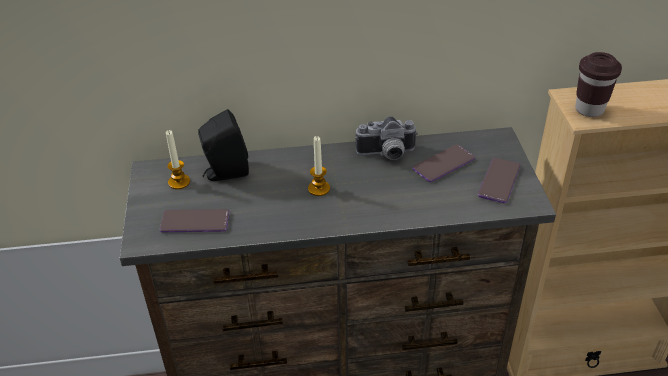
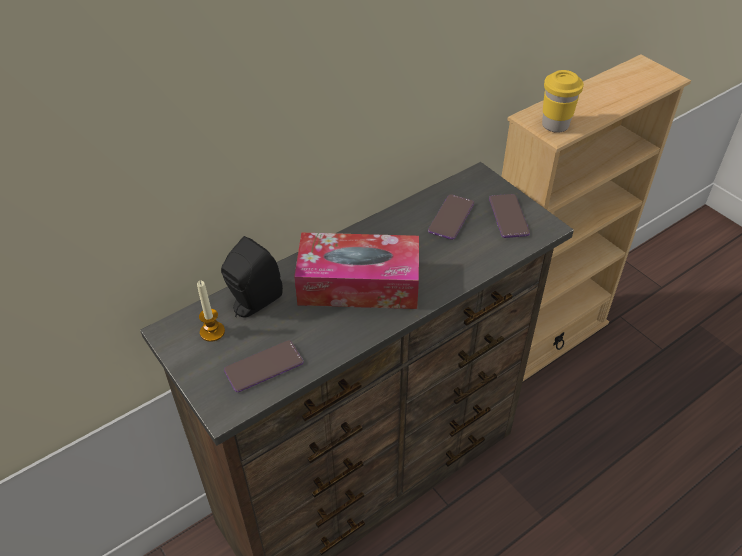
camera: 30 degrees left, 5 degrees up
candle [308,136,330,196] -> tissue box [294,233,419,309]
camera [355,116,418,160] -> none
brown cup [575,52,622,117] -> yellow cup [542,70,584,133]

